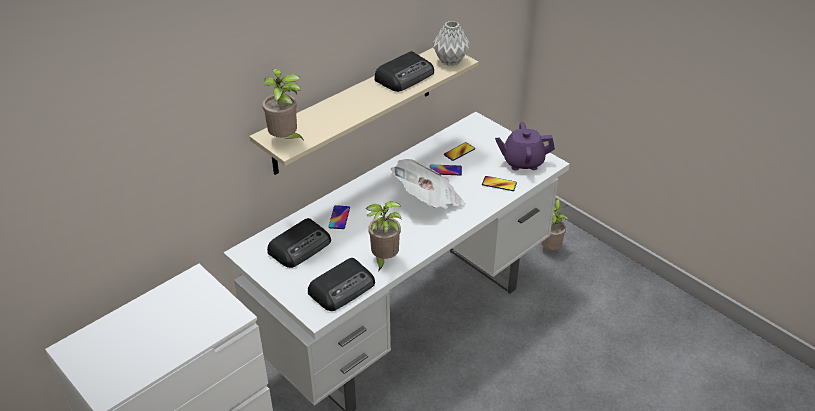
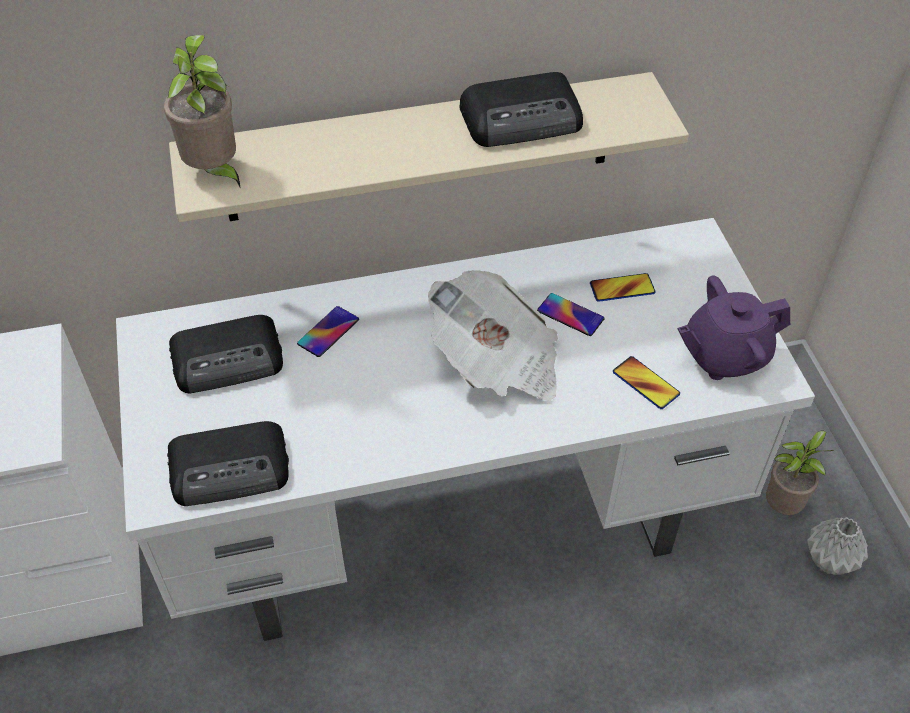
camera: 30 degrees right, 10 degrees up
potted plant [366,201,402,271] -> none
grey vase [433,21,470,66] -> grey vase moved to [807,517,868,575]
purple teapot [495,122,555,170] -> purple teapot turned 45 degrees counterclockwise [678,275,790,380]

